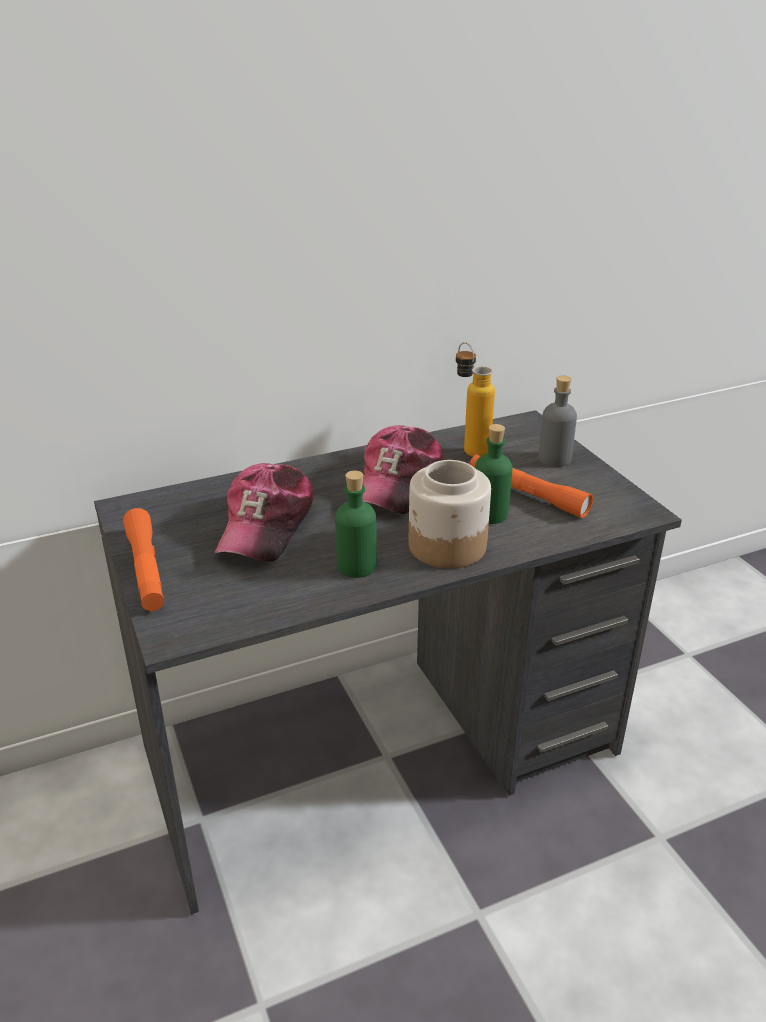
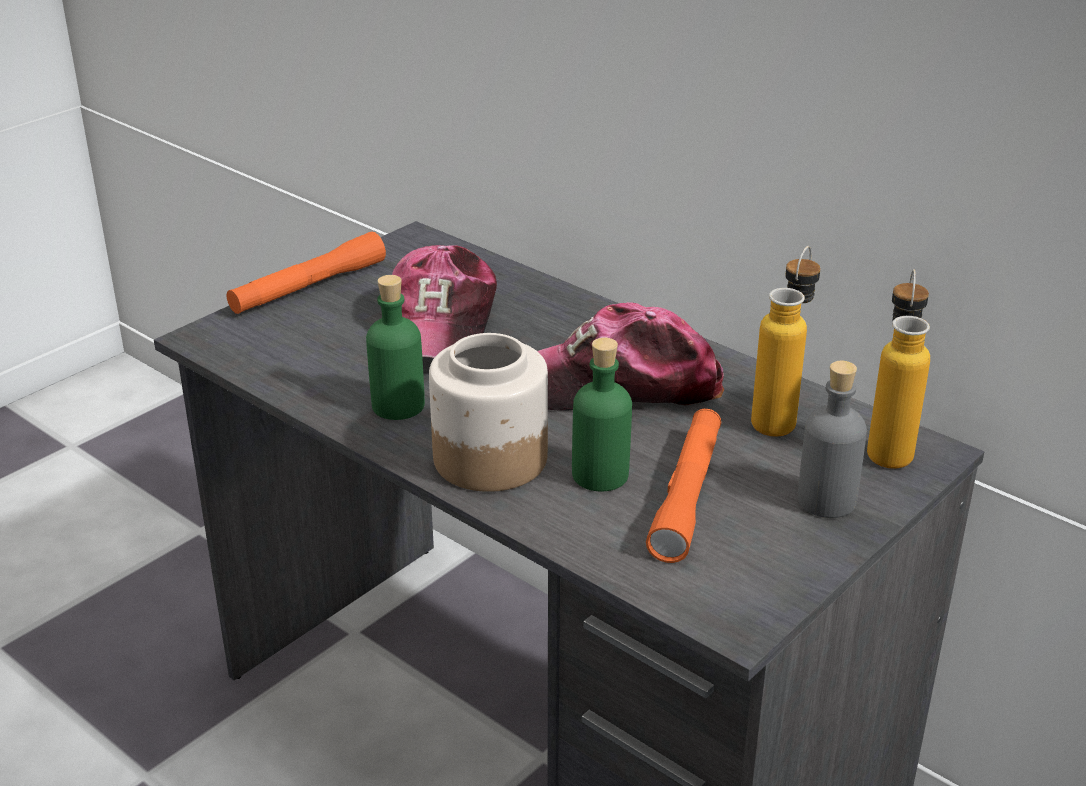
camera: 65 degrees right, 0 degrees up
cap [214,463,314,562] -> cap turned 75 degrees counterclockwise [392,245,497,358]
none -> bottle [867,269,930,469]

